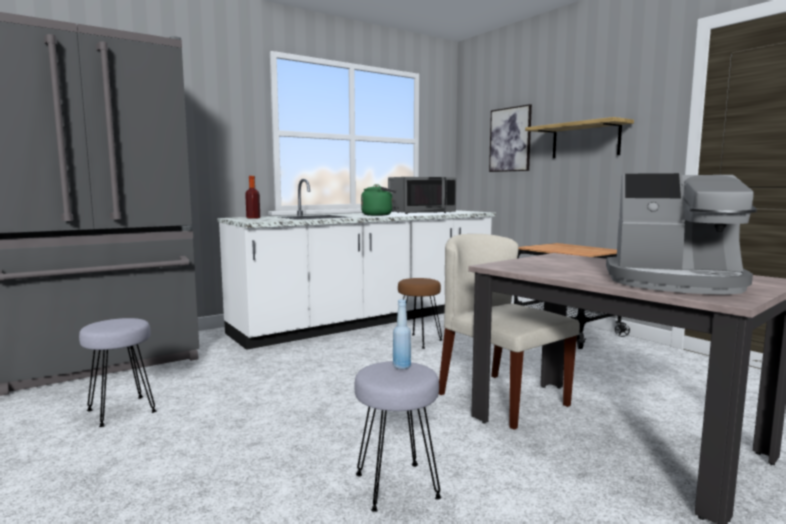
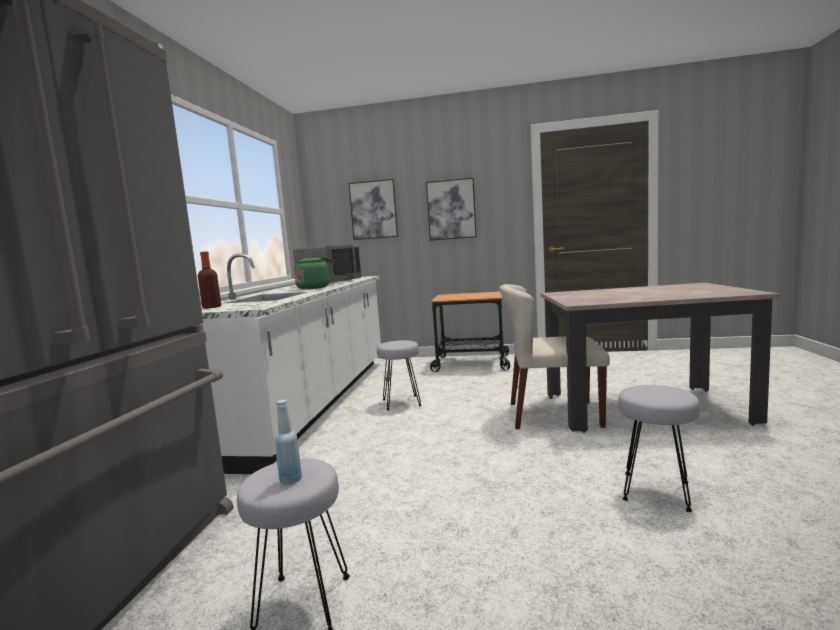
camera: 45 degrees left, 0 degrees up
blue bottle [393,299,411,369] -> blue bottle moved to [275,400,302,485]
brown stool [398,278,442,349] -> grey stool [377,340,422,410]
shelf [525,117,634,158] -> picture [426,177,477,241]
coffee machine [606,173,757,295] -> none

